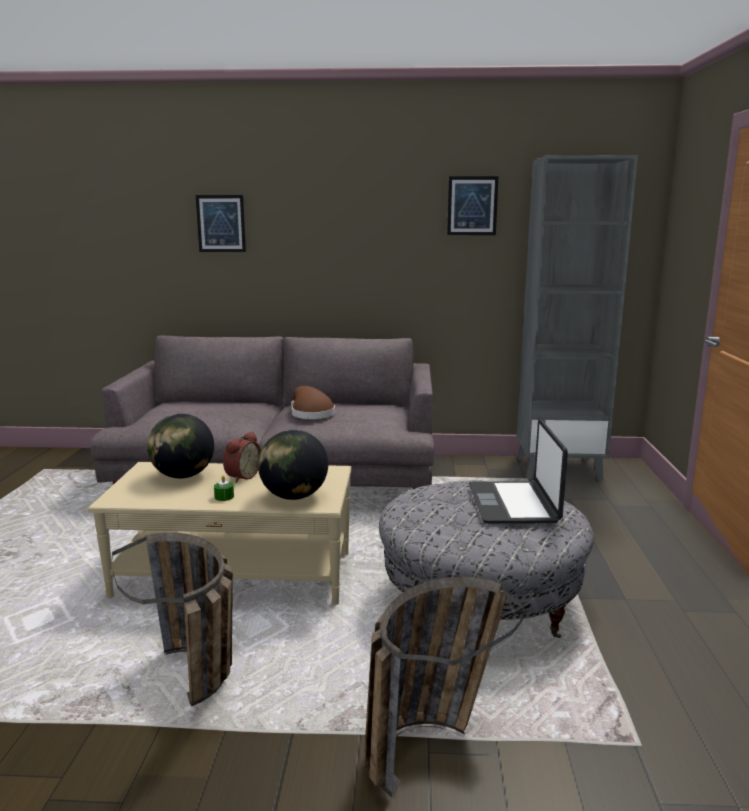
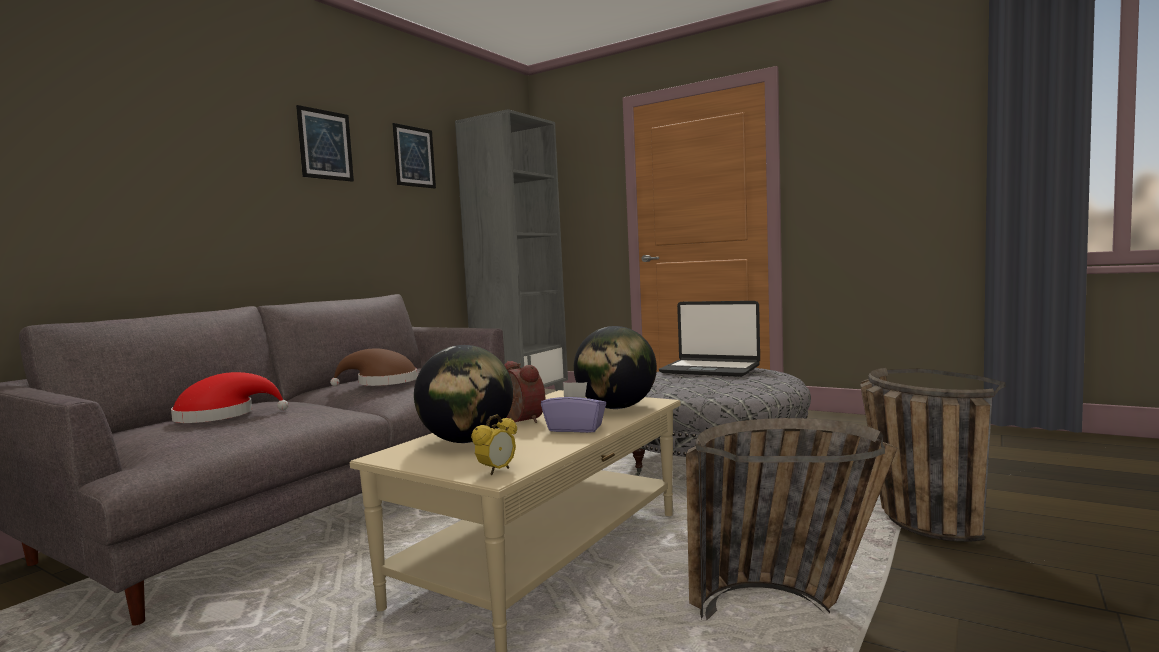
camera: 60 degrees left, 10 degrees down
picture [196,195,246,252] -> picture moved to [296,105,354,182]
green candle [214,476,234,501] -> purple tissue box [541,382,606,433]
none -> red hat [171,372,288,423]
none -> alarm clock [471,414,517,475]

